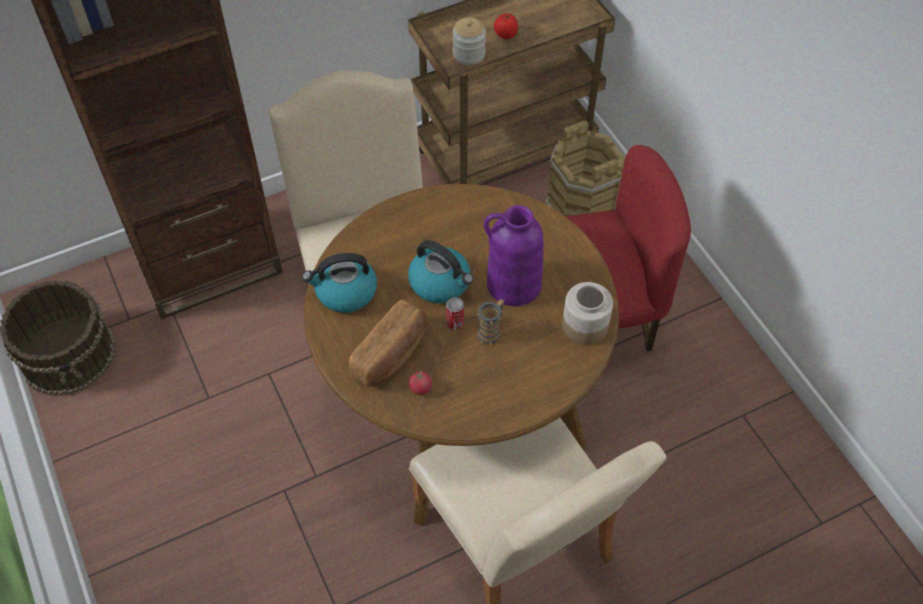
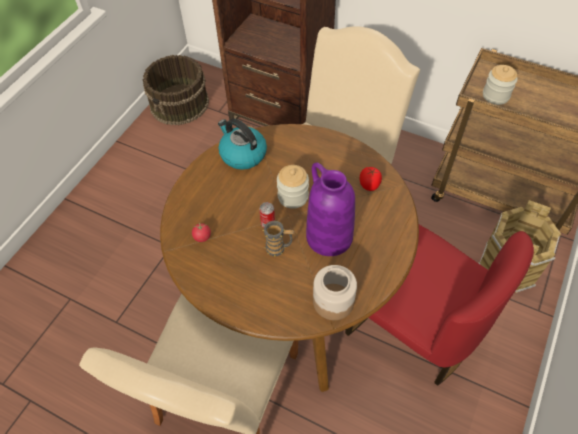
camera: 55 degrees right, 0 degrees up
bread [349,299,427,386] -> none
kettle [408,240,474,303] -> jar [277,165,309,209]
tomato [494,13,518,39] -> tomato moved to [360,167,382,191]

